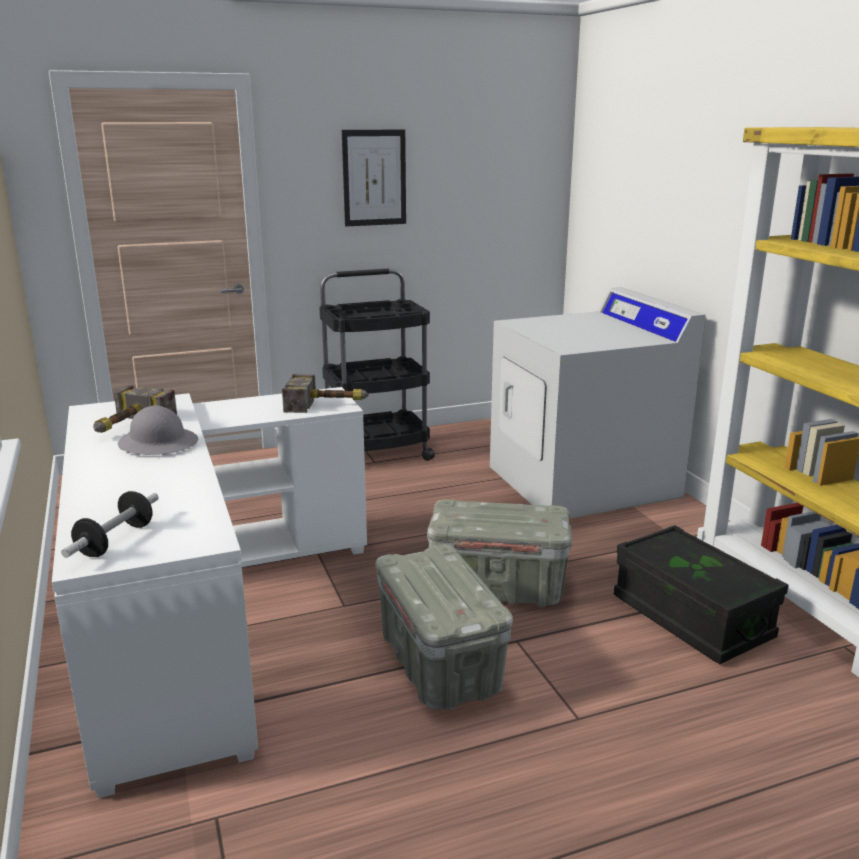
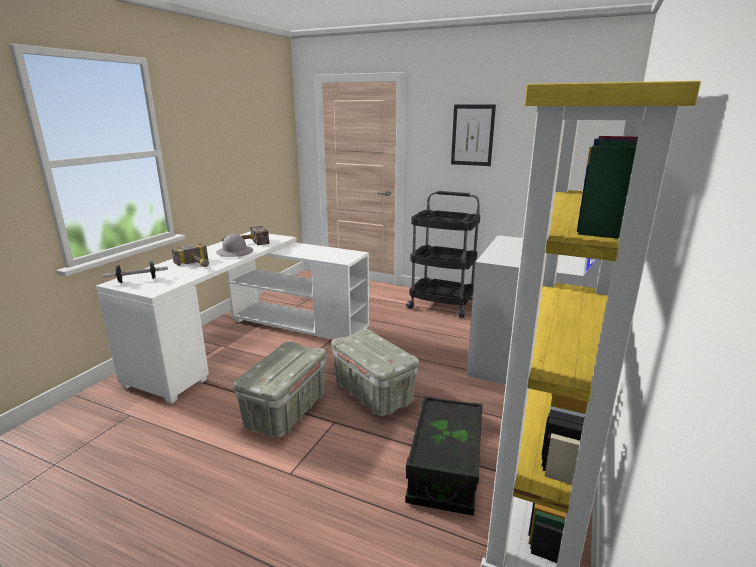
camera: 45 degrees right, 0 degrees up
hammer [282,374,369,413] -> hammer moved to [171,243,209,267]

